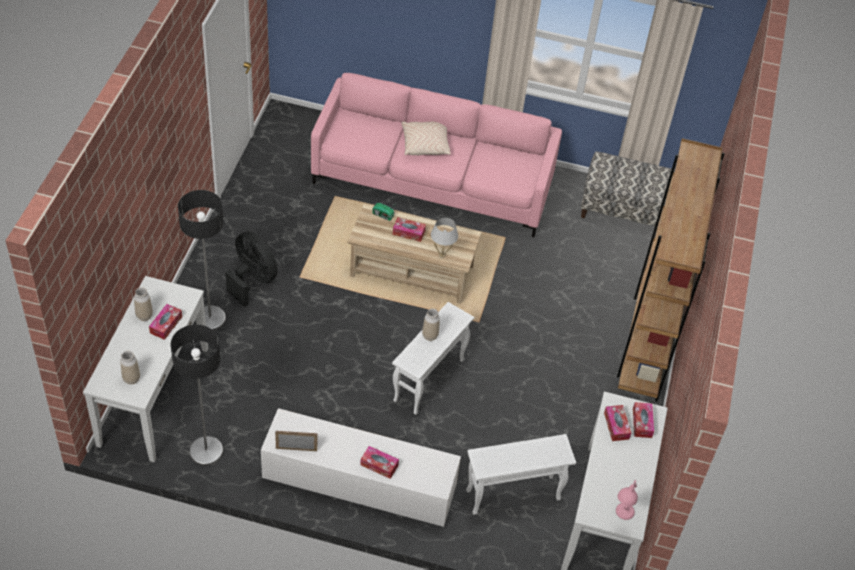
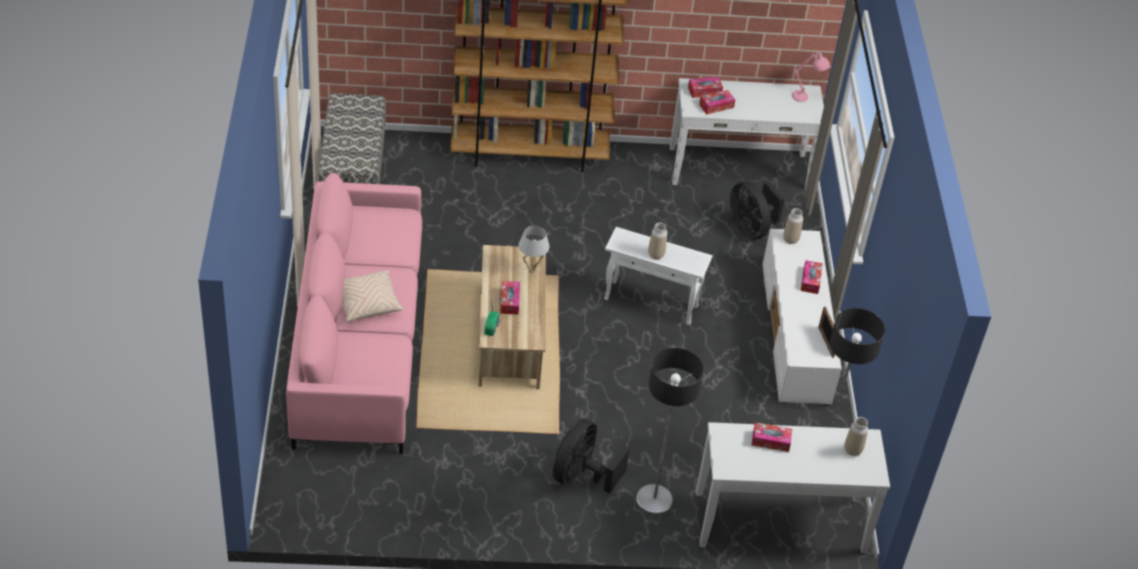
camera: 105 degrees left, 5 degrees down
vase [134,287,153,321] -> vase moved to [783,208,803,244]
white side table [466,434,576,515] -> black fan [730,181,785,240]

